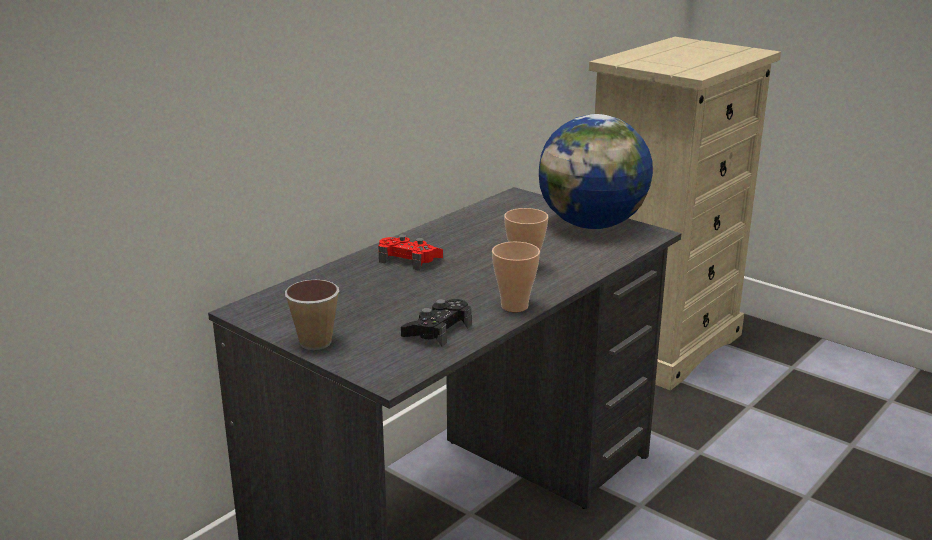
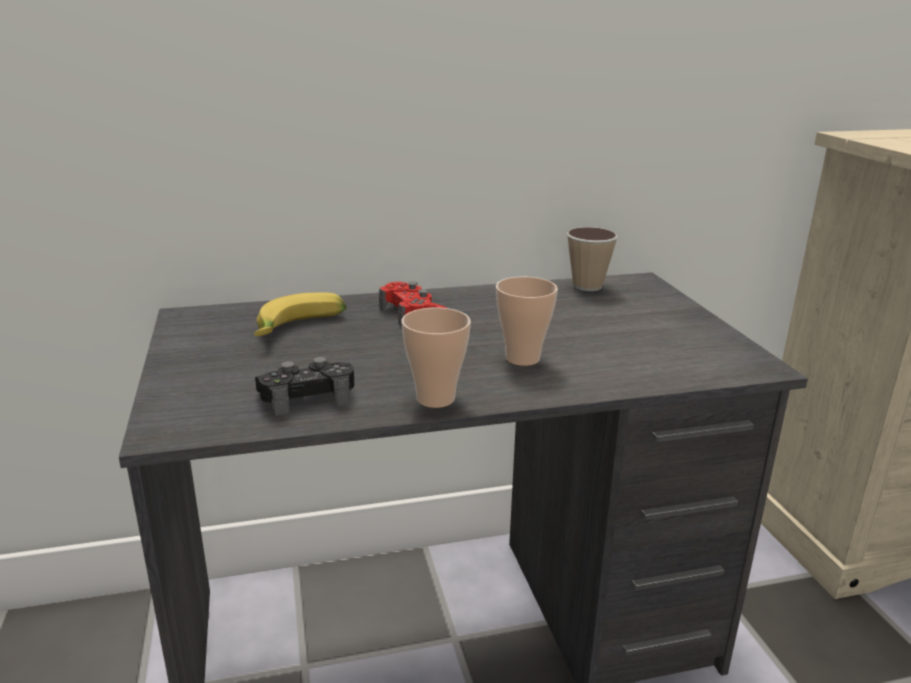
camera: 35 degrees right, 0 degrees up
cup [285,280,339,350] -> cup moved to [567,227,618,291]
globe [539,114,653,229] -> none
none -> banana [254,293,346,336]

